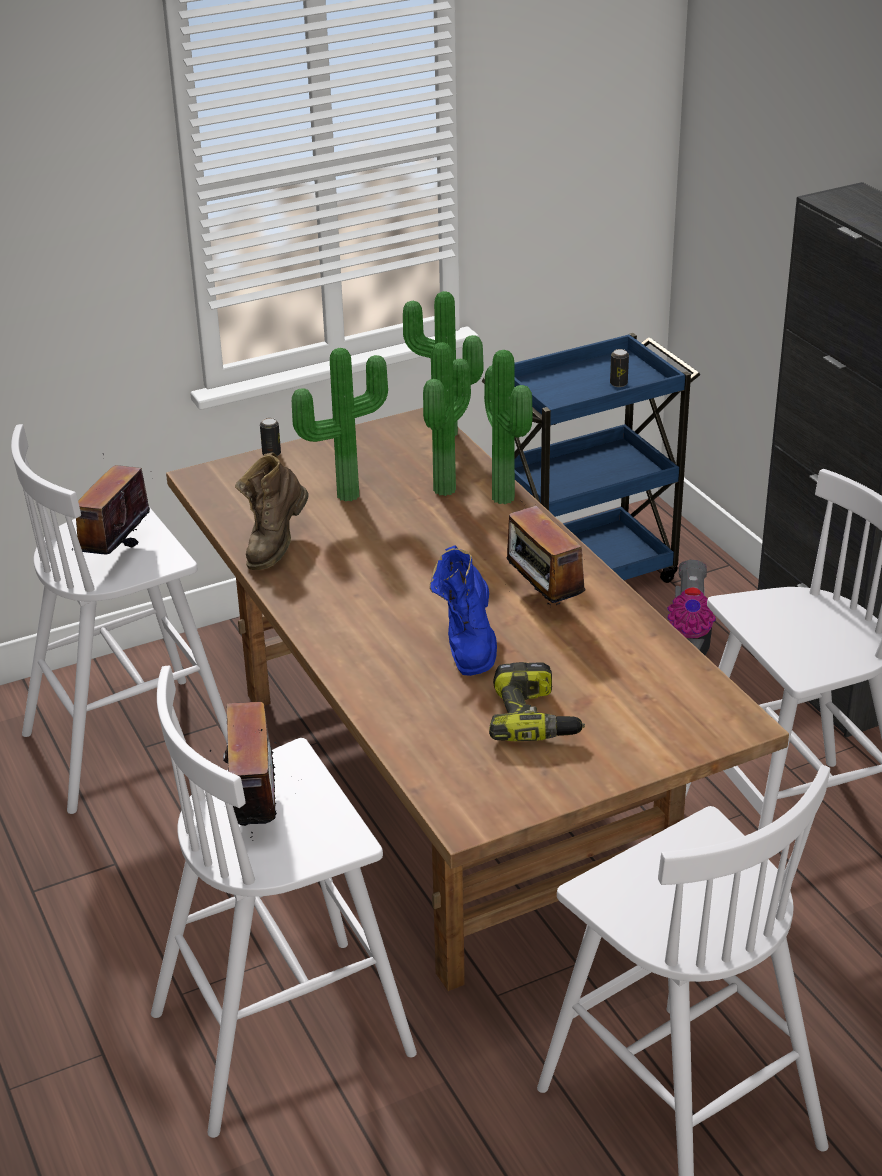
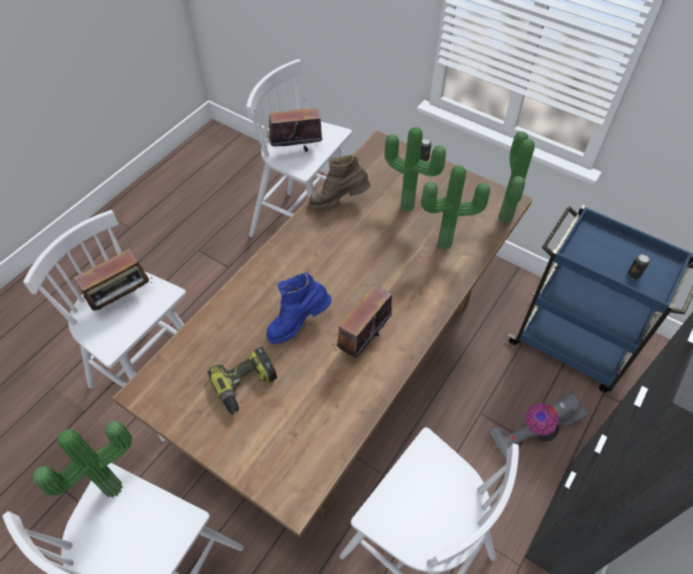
camera: 60 degrees right, 20 degrees up
potted plant [484,350,533,504] -> potted plant moved to [32,420,132,498]

